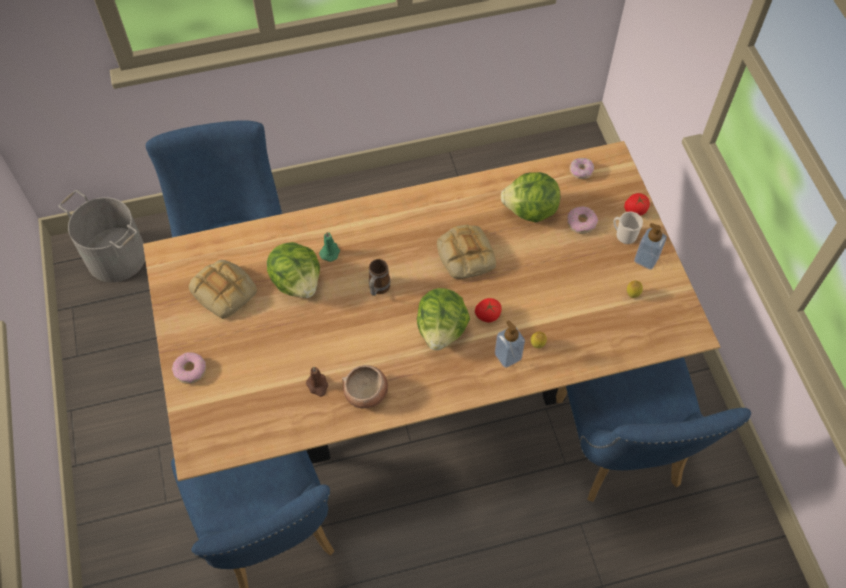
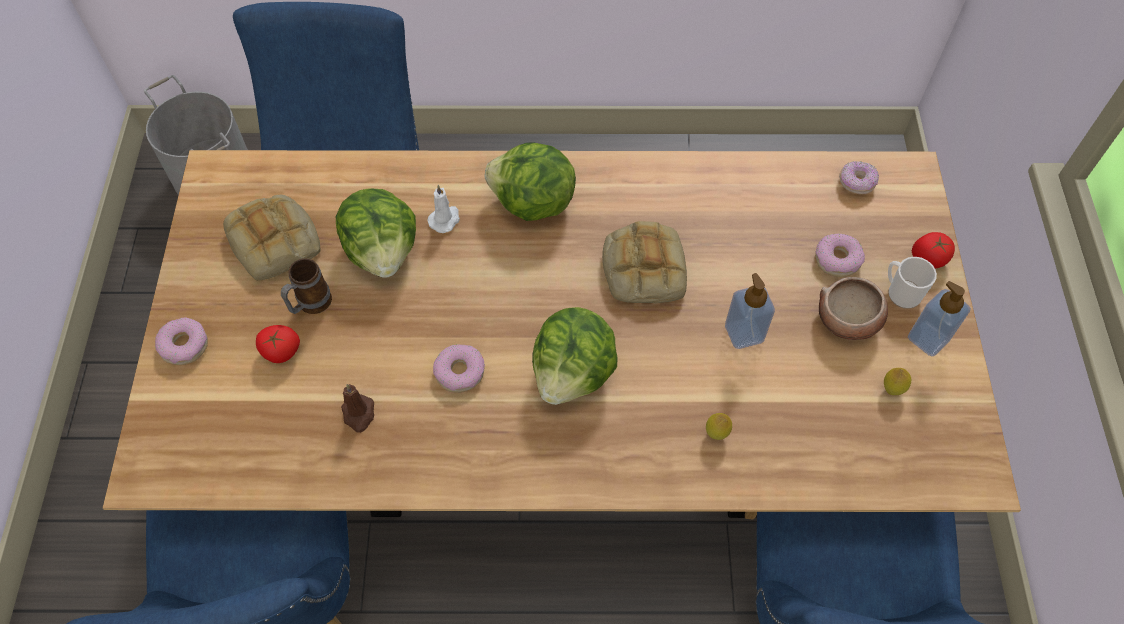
camera: 15 degrees right, 0 degrees up
green candle [319,232,340,262] -> white candle [427,185,460,233]
bowl [342,365,388,408] -> bowl moved to [819,277,888,340]
mug [369,259,390,296] -> mug moved to [281,258,332,314]
tomato [475,298,502,322] -> tomato moved to [256,325,300,363]
soap dispenser [495,320,525,368] -> soap dispenser moved to [725,273,775,349]
lettuce [500,172,560,223] -> lettuce moved to [485,142,576,221]
none -> donut [433,344,485,393]

